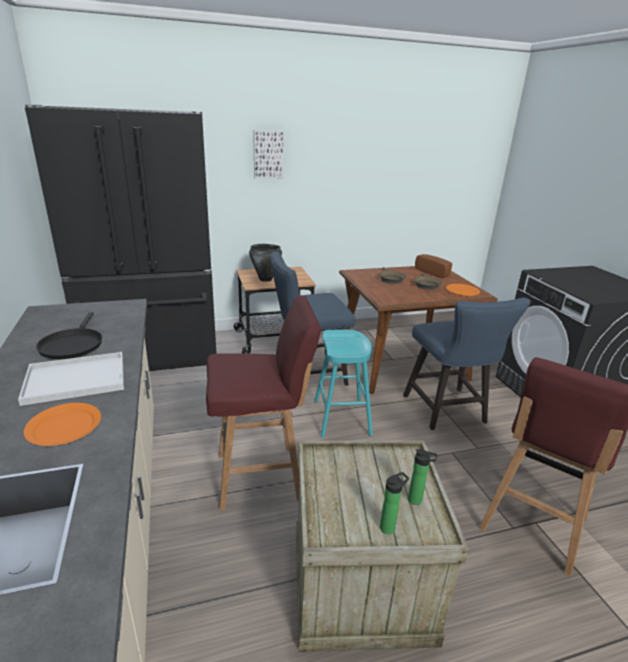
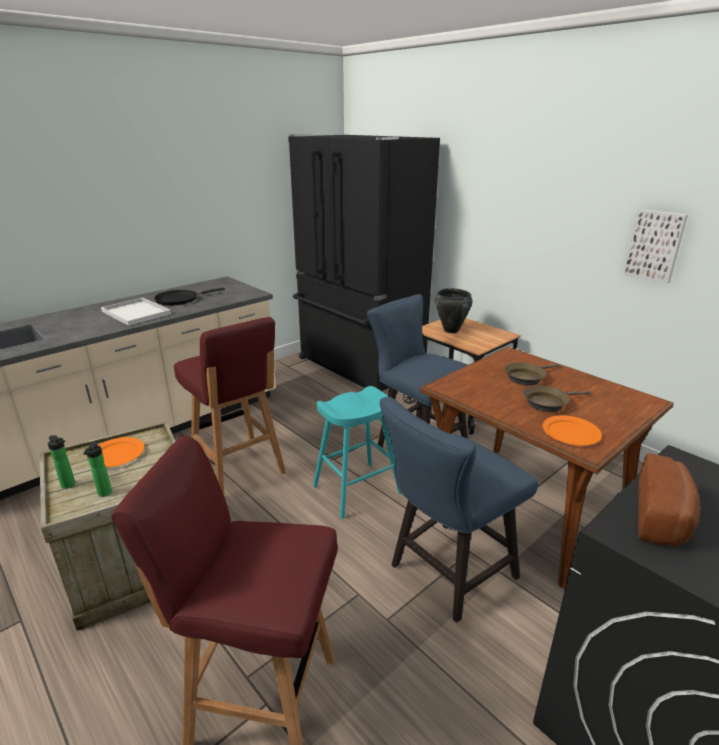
camera: 65 degrees right, 0 degrees up
orange plate [24,403,101,446] -> orange plate moved to [97,437,144,467]
picture [253,130,284,179] -> picture moved to [623,209,688,283]
bread [415,254,452,278] -> bread moved to [638,453,700,546]

